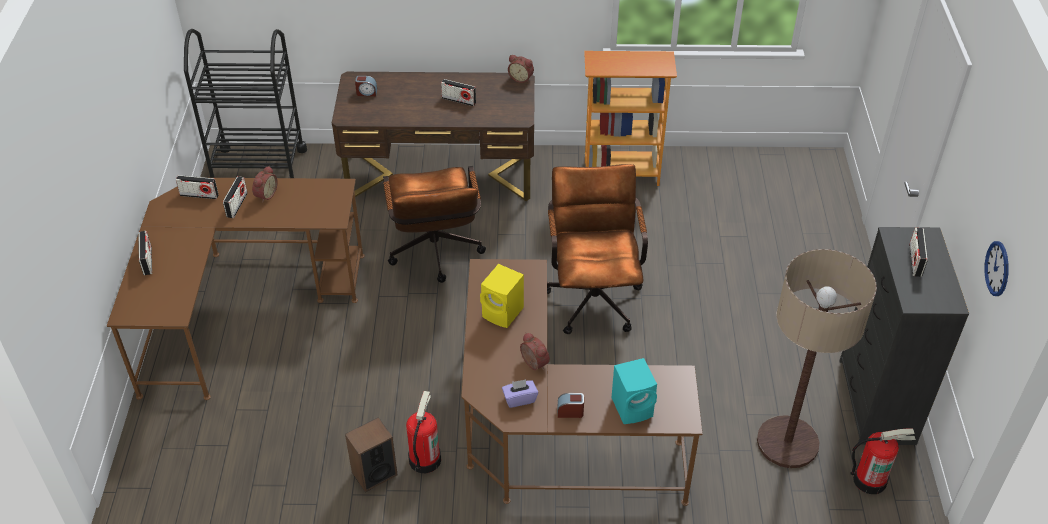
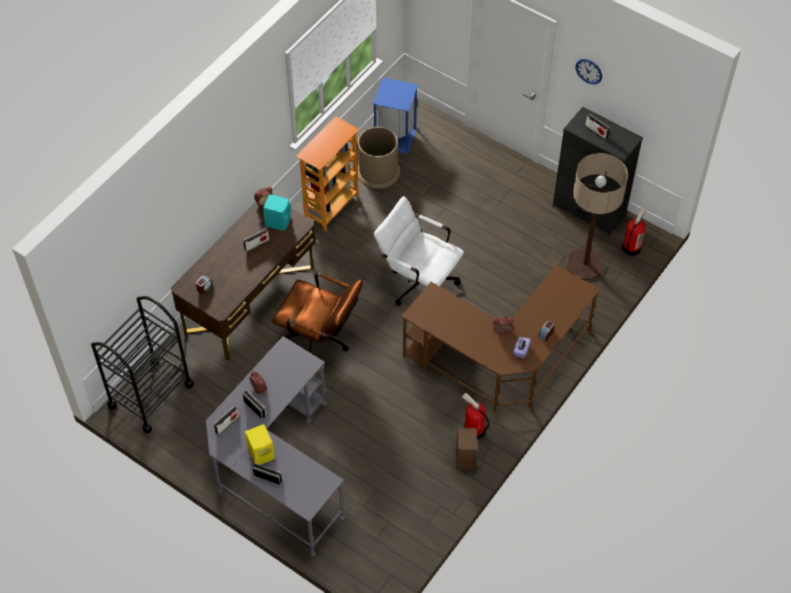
camera: 55 degrees left, 10 degrees up
brown desk [107,178,365,400] -> grey desk [206,336,345,556]
yellow speaker [480,264,524,328] -> yellow speaker moved to [245,424,275,465]
brown office chair [547,164,648,334] -> white office chair [374,196,464,306]
turquoise speaker [611,358,657,424] -> turquoise speaker moved to [263,194,291,231]
wall clock [984,241,1009,296] -> wall clock moved to [576,59,602,84]
none -> brown trash can [358,127,400,189]
none -> blue trash can [373,78,418,154]

